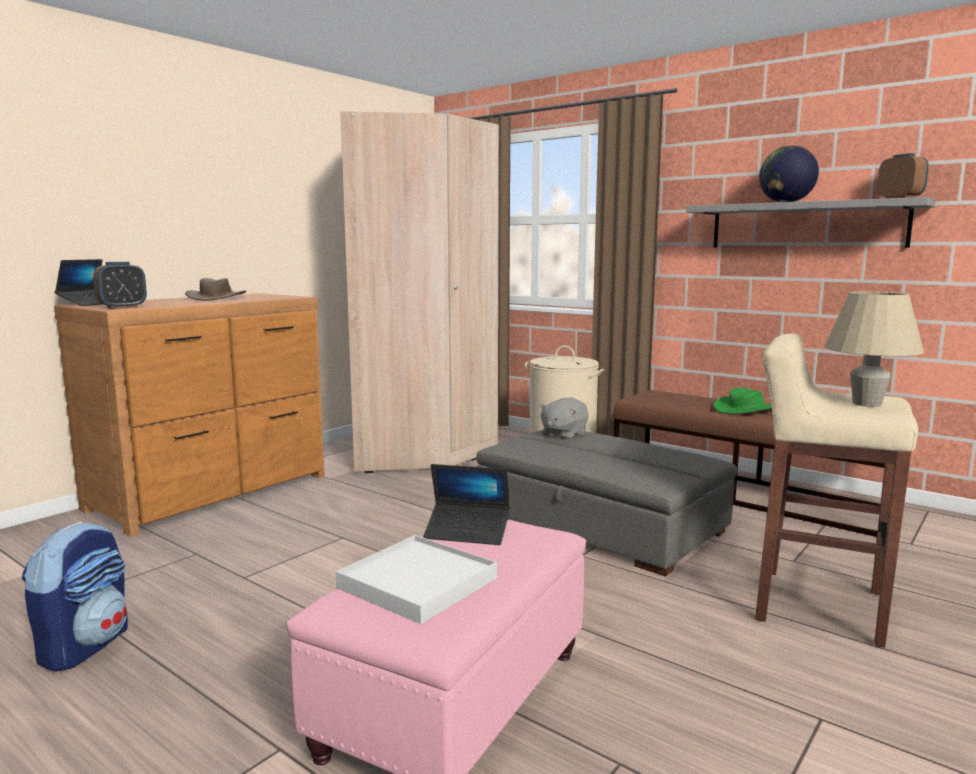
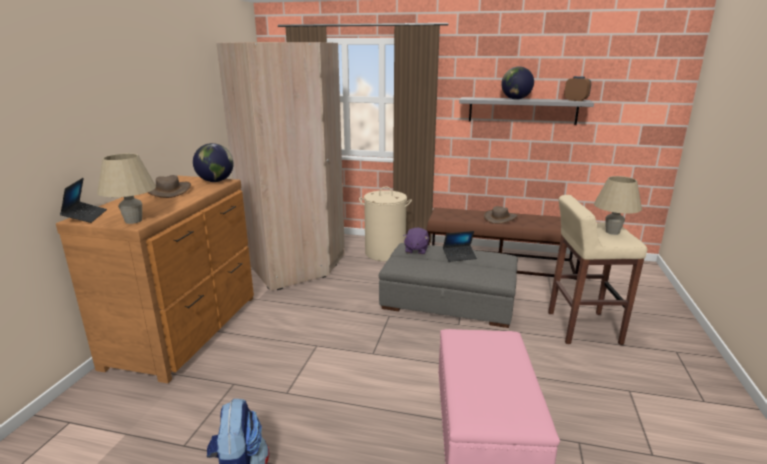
camera: 25 degrees left, 10 degrees up
alarm clock [93,262,147,309] -> beige table lamp [97,153,156,224]
white tray [336,535,497,624] -> none
laptop [423,464,510,545] -> laptop moved to [443,231,477,262]
grey plush toy [539,398,588,440] -> purple plush toy [403,227,429,255]
green hat [713,388,772,414] -> brown hat [484,206,518,224]
none -> globe [193,143,234,182]

